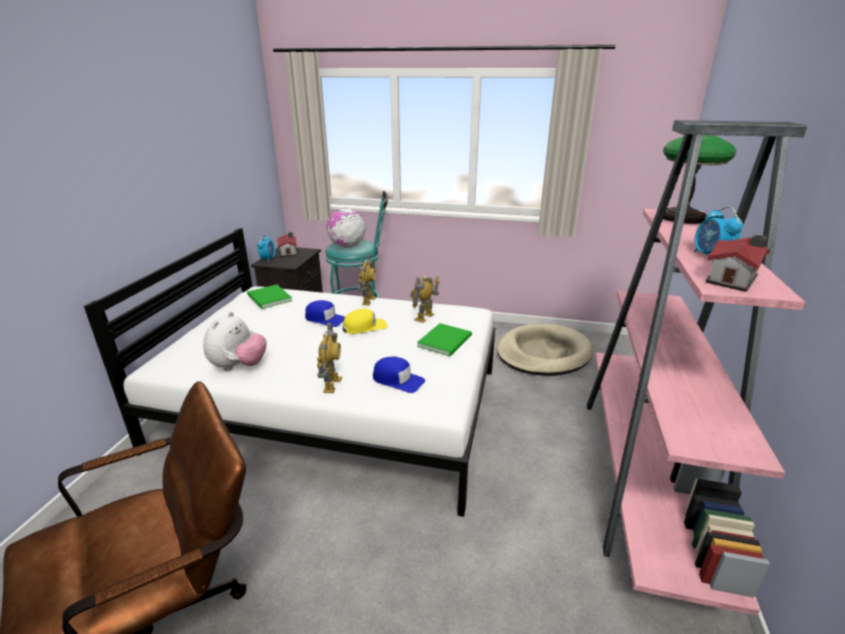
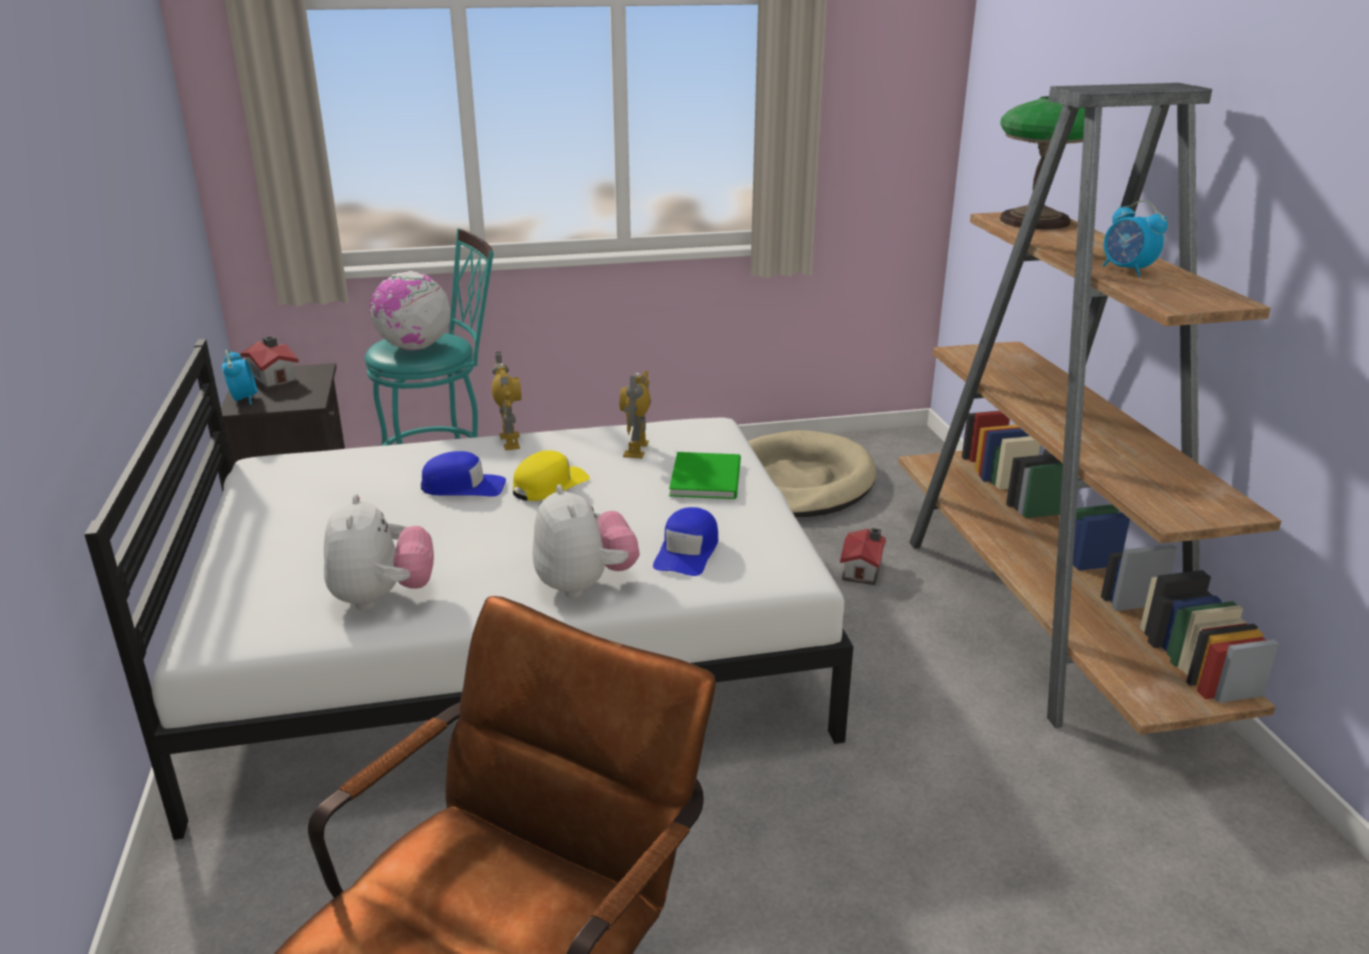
camera: 25 degrees left, 0 degrees up
green book [247,285,292,309] -> none
toy robot [317,322,342,393] -> plush toy [533,485,640,598]
blue cap [373,357,425,393] -> blue cap turned 105 degrees clockwise [653,507,718,576]
pink bookcase [587,120,807,615] -> brown bookcase [898,83,1281,735]
toy house [706,235,770,292] -> toy house moved to [840,528,886,585]

